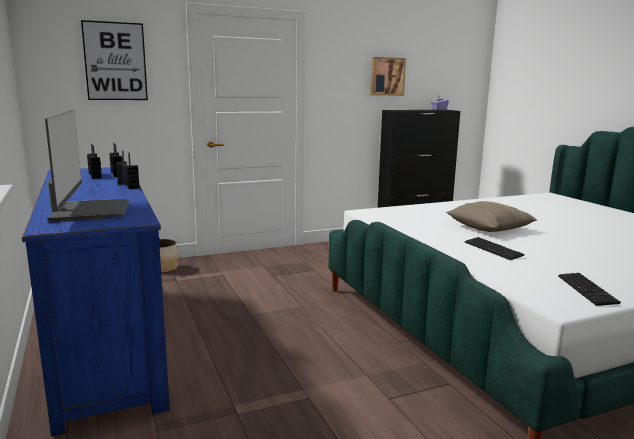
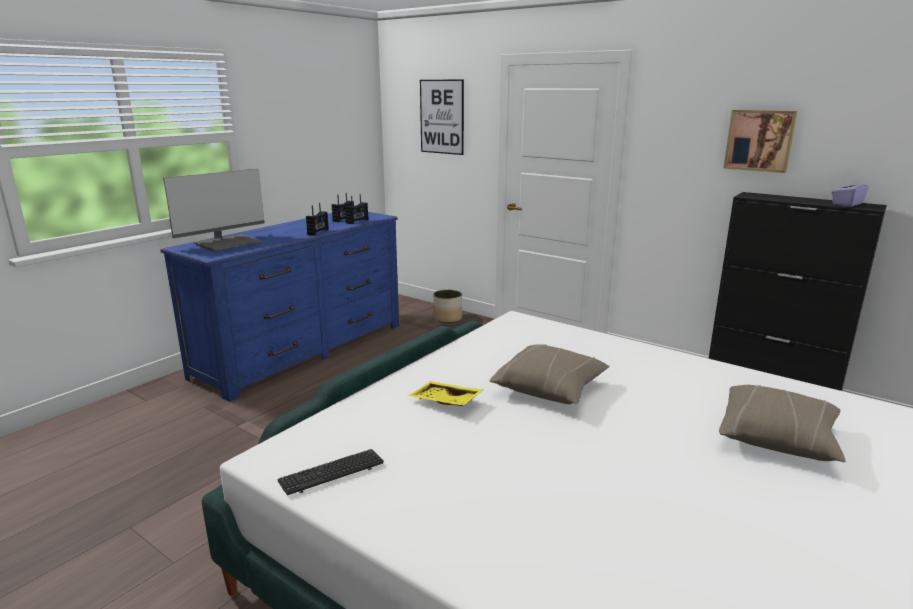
camera: 60 degrees right, 5 degrees up
keyboard [465,237,525,260] -> yellow tray [409,382,483,406]
none -> beige pillow [719,385,846,462]

